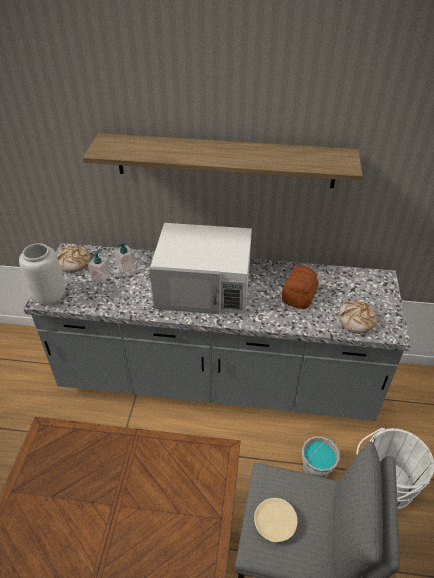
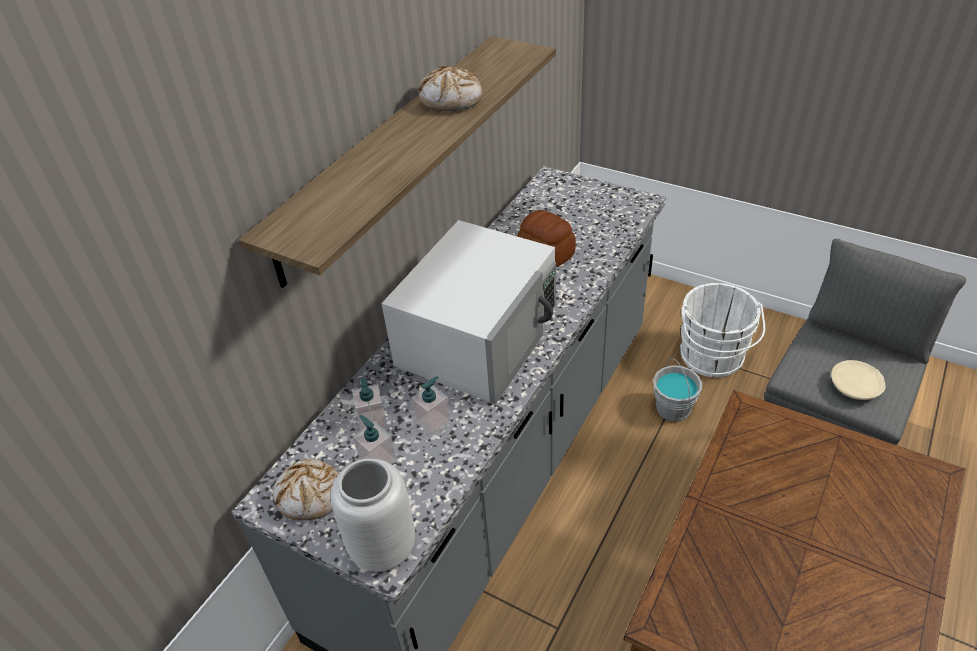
camera: 65 degrees left, 0 degrees up
bread [338,300,377,334] -> bread moved to [418,66,482,111]
none -> soap dispenser [411,376,451,436]

